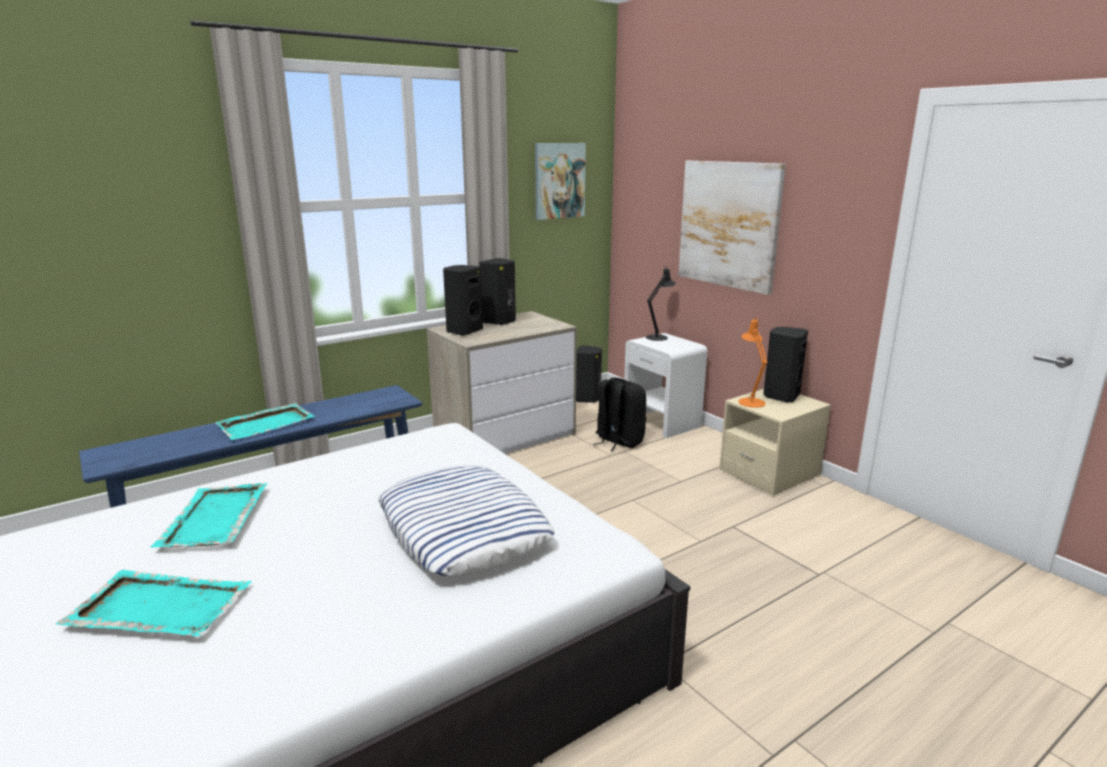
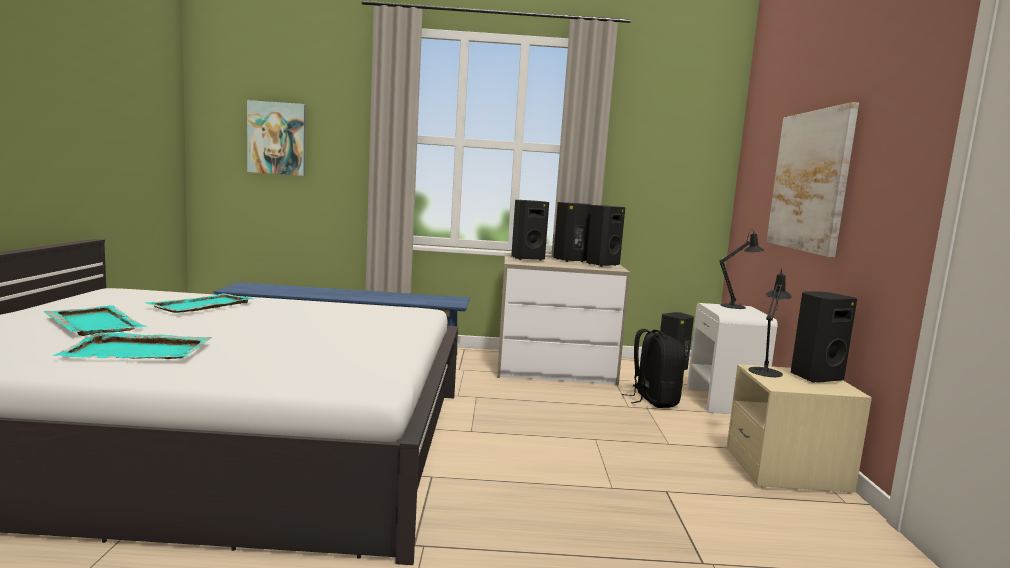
camera: 35 degrees right, 10 degrees down
turquoise tray [215,403,315,440] -> turquoise tray moved to [53,333,212,359]
pillow [378,466,554,576] -> none
picture [535,143,586,220] -> picture moved to [247,100,306,176]
orange table lamp [738,316,767,408] -> black table lamp [749,269,792,377]
none -> black speaker [586,205,625,267]

